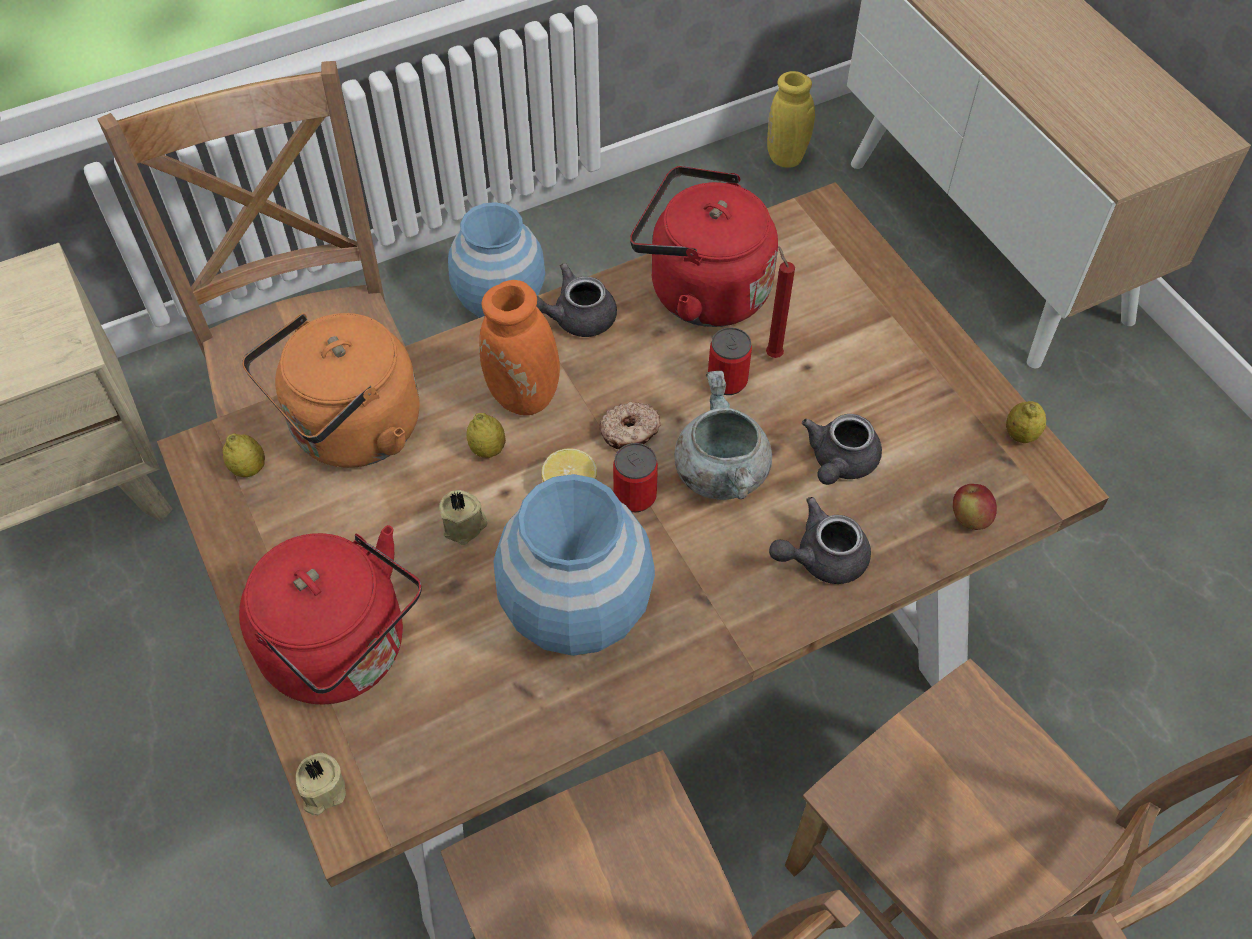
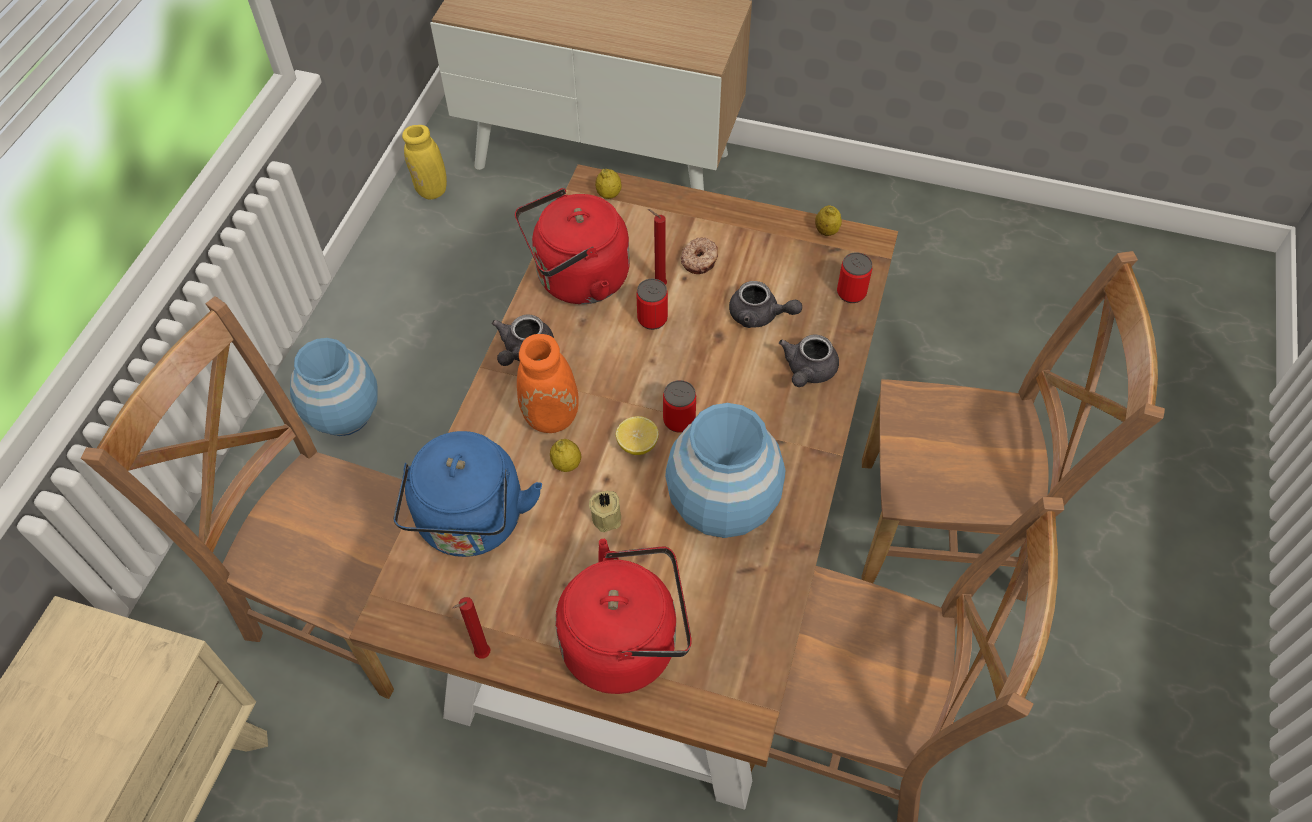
camera: 45 degrees left, 0 degrees up
lemon [223,433,265,477] -> lemon moved to [595,169,621,199]
orange kettle [242,313,420,468] -> blue kettle [393,431,542,557]
beige candle [295,753,346,816] -> none
donut [599,402,661,449] -> donut moved to [681,237,718,274]
grey cooking pot [674,371,772,500] -> none
grey teapot [802,414,882,485] -> grey teapot turned 45 degrees counterclockwise [729,281,802,328]
apple [953,484,997,530] -> can [837,252,872,303]
none -> red candle [453,597,490,659]

